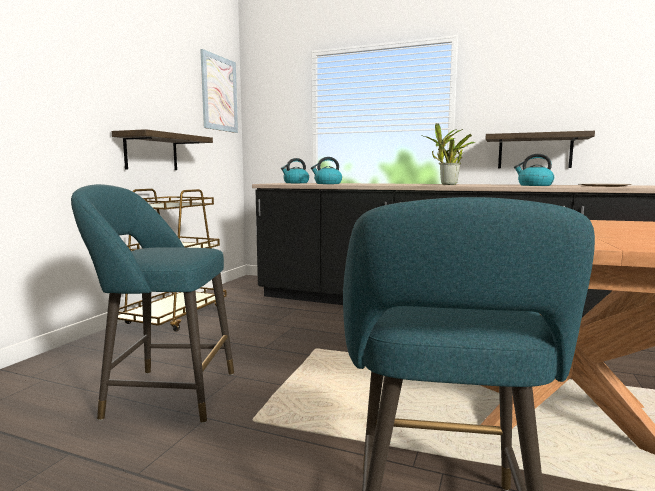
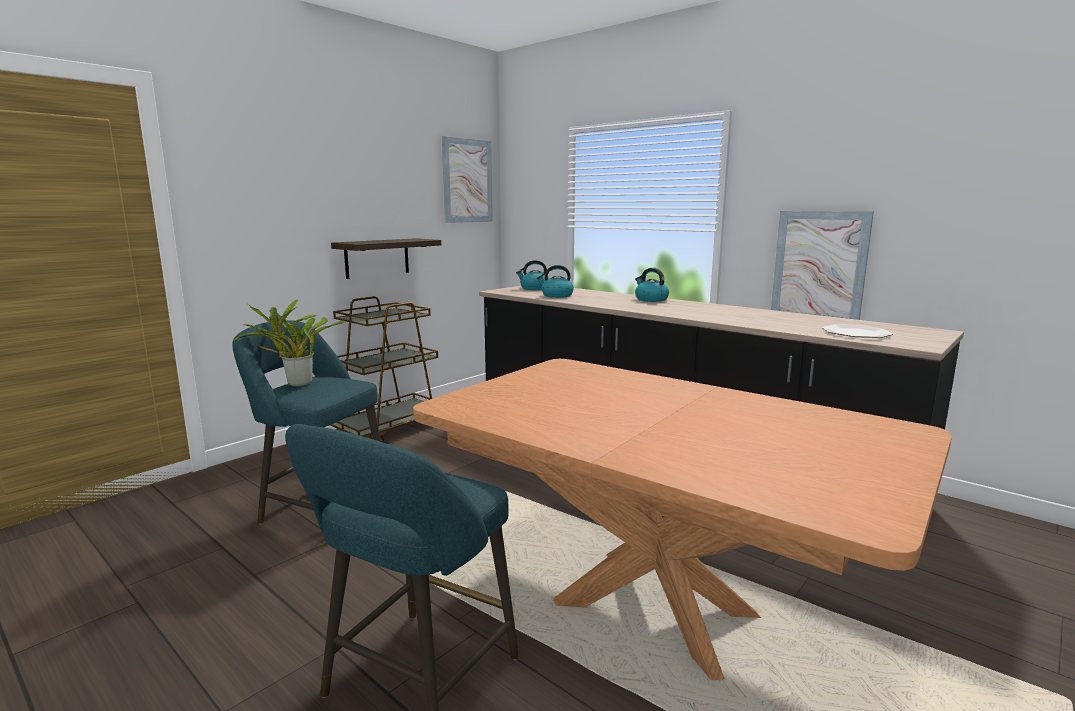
camera: 20 degrees right, 5 degrees up
potted plant [421,123,475,185] -> potted plant moved to [233,299,345,387]
shelf [486,131,595,168] -> picture [771,211,874,320]
kettle [514,154,554,186] -> kettle moved to [635,268,669,302]

